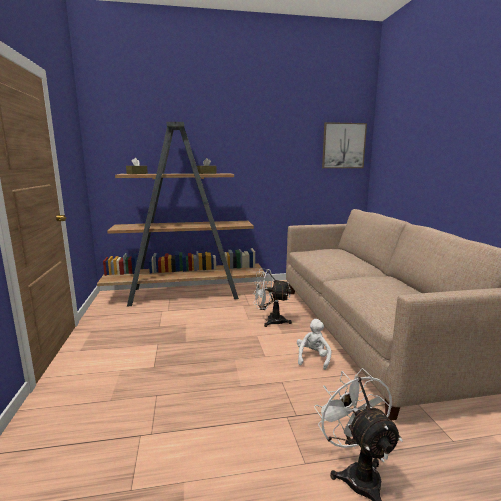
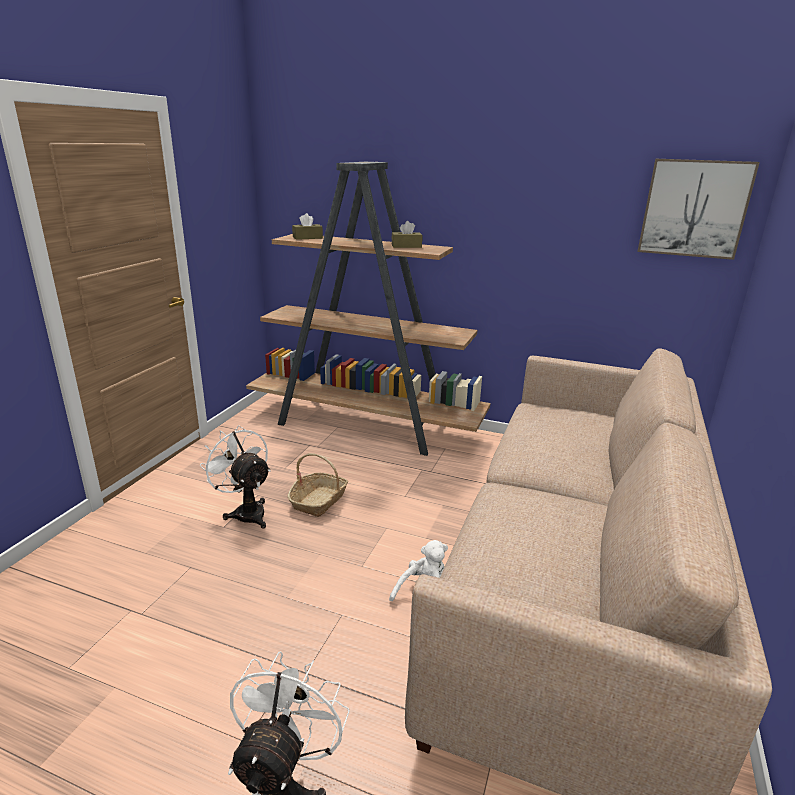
camera: 30 degrees right, 10 degrees up
white fan [253,269,292,327] -> white fan moved to [200,426,271,529]
none -> basket [287,453,348,517]

